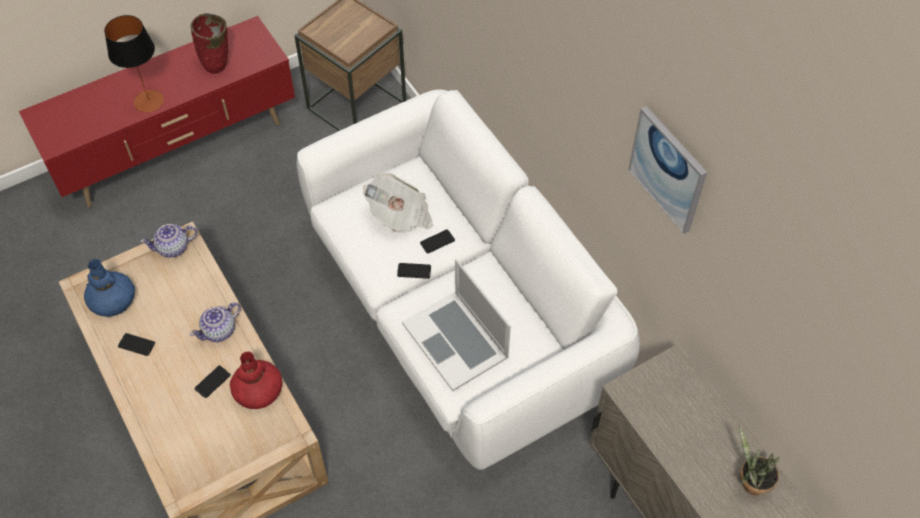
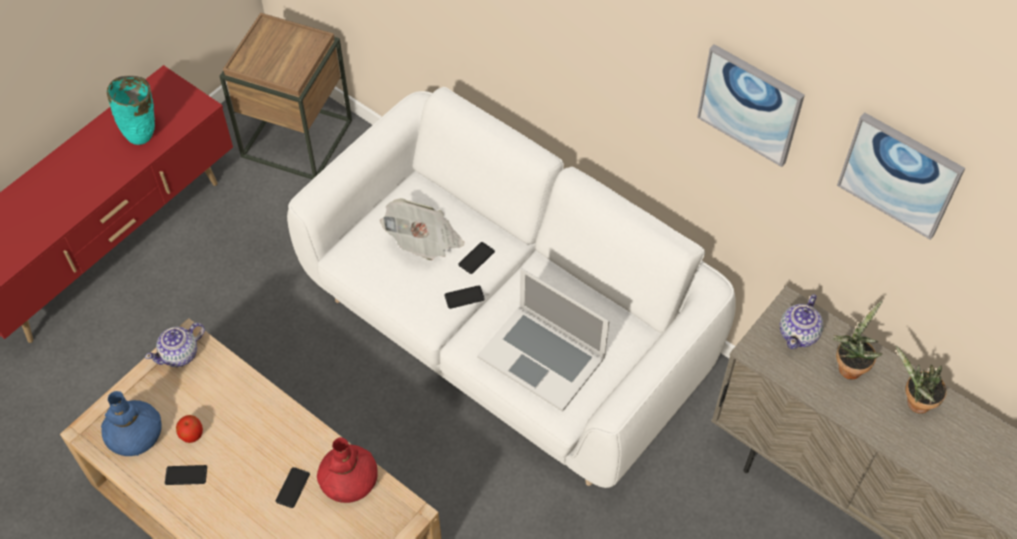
camera: 20 degrees left, 0 degrees up
table lamp [104,15,164,112] -> none
teapot [190,302,241,342] -> teapot moved to [780,294,824,349]
red vase [191,13,228,73] -> turquoise vase [107,76,155,145]
none -> apple [176,415,203,443]
none -> potted plant [833,301,882,380]
none -> picture [837,112,965,240]

